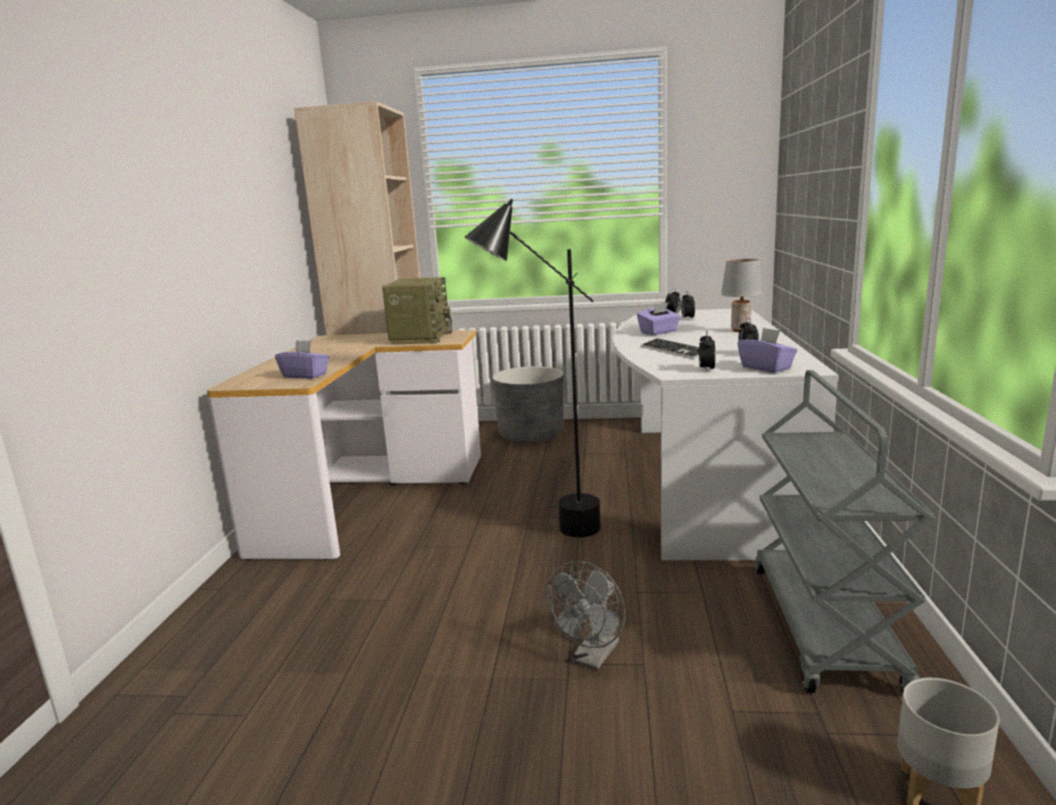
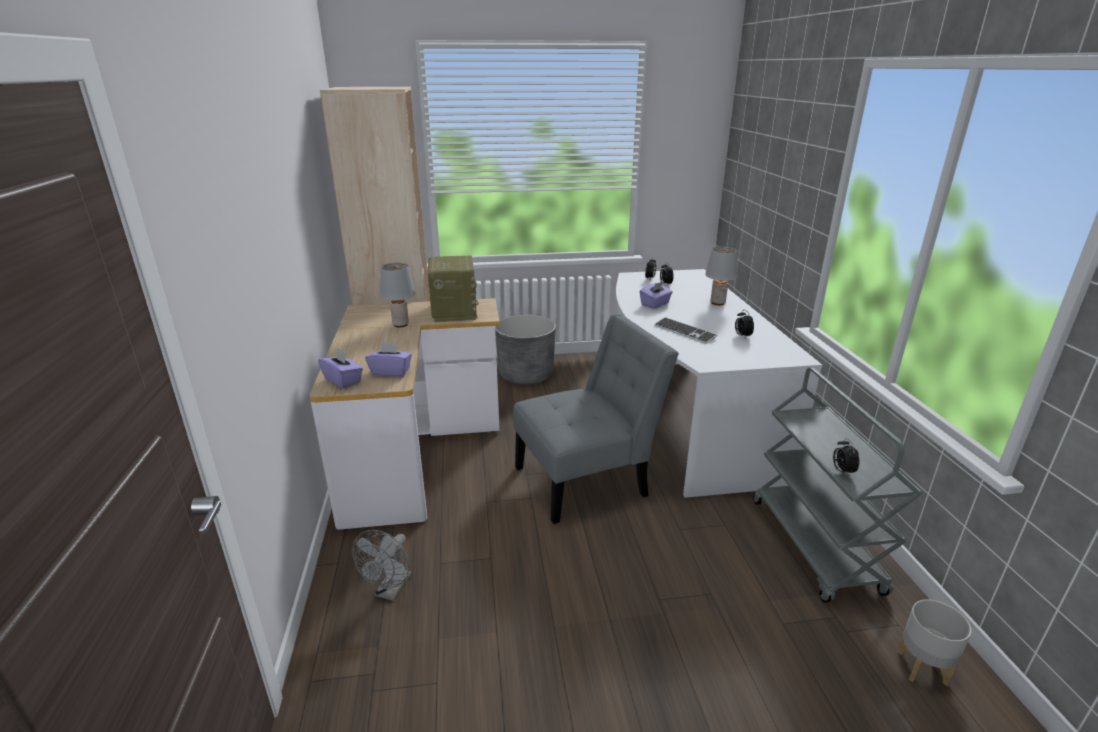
camera: 15 degrees left, 10 degrees up
black floor lamp [465,199,601,537] -> grey chair [513,314,679,524]
grey fan [546,561,625,670] -> grey fan moved to [352,530,412,601]
alarm clock [699,331,715,371] -> alarm clock moved to [833,438,859,477]
purple tissue box [738,328,797,373] -> purple tissue box moved to [318,348,363,389]
none -> grey table lamp [380,263,415,327]

